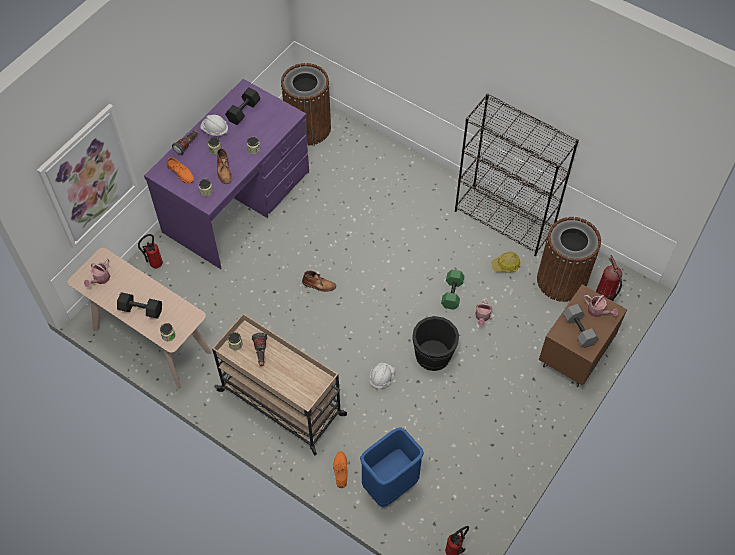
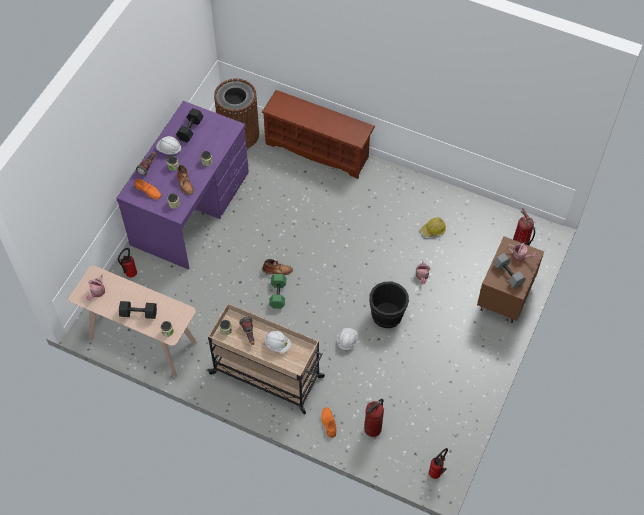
camera: 10 degrees left, 0 degrees up
picture [37,104,138,249] -> none
blue trash can [360,427,424,507] -> fire extinguisher [364,399,384,437]
green dumbbell [441,270,464,310] -> green dumbbell moved to [269,274,286,309]
black bookcase [455,93,579,256] -> none
brown trash can [537,217,601,302] -> none
none -> brown shoe rack [261,90,375,179]
none -> white hard hat [264,331,291,353]

